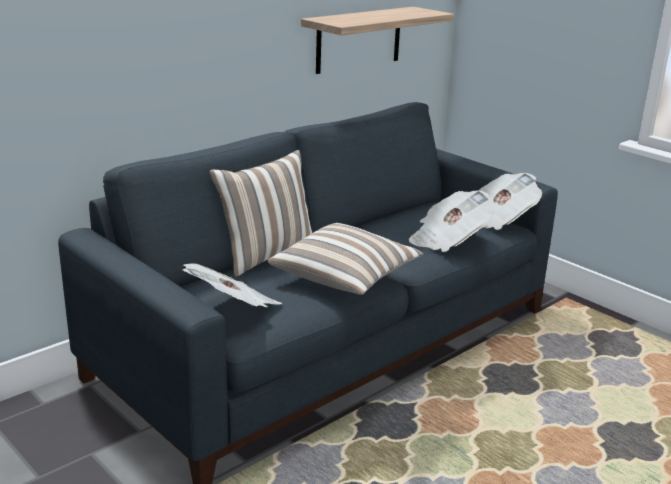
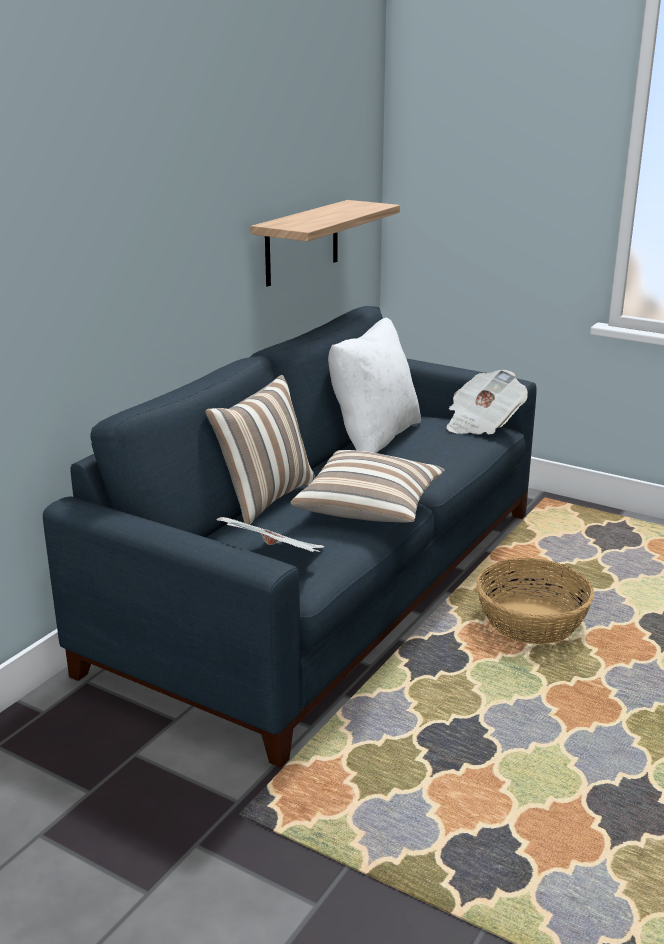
camera: 15 degrees left, 0 degrees up
newspaper [409,190,494,252] -> none
none -> white pillow [328,318,421,453]
none -> basket [477,558,594,644]

